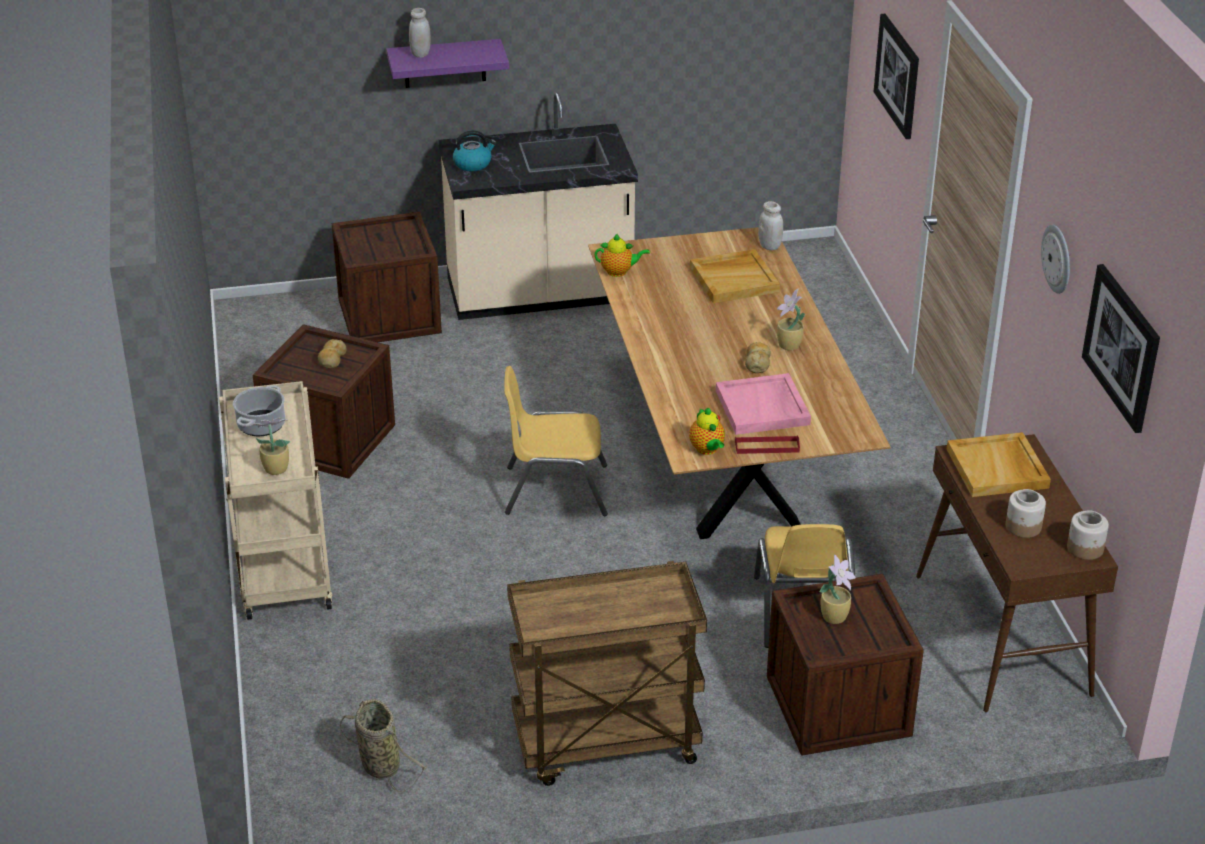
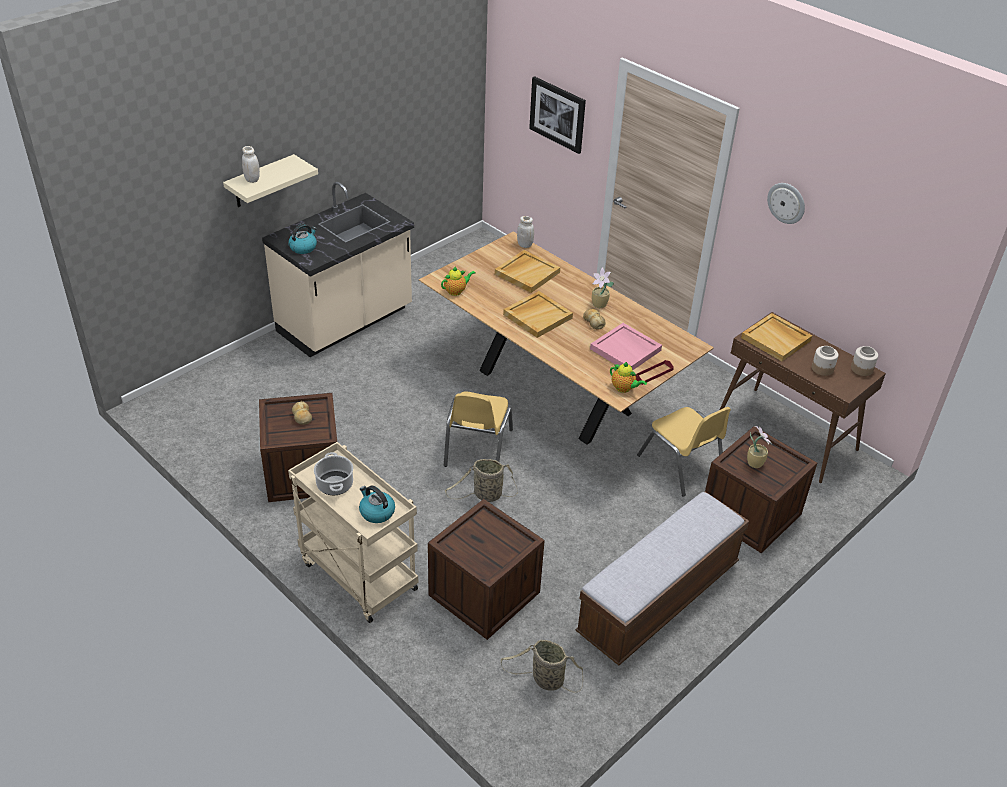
camera: 35 degrees left, 5 degrees up
potted plant [250,418,290,475] -> kettle [359,485,395,523]
crate [332,212,442,342] -> crate moved to [428,499,545,640]
purple shelf [387,39,509,88] -> beige shelf [223,154,318,207]
yellow chair [504,366,608,516] -> yellow chair turned 45 degrees counterclockwise [444,391,513,467]
brown cart [507,561,707,786] -> bench [576,492,749,666]
picture [1082,264,1160,433] -> none
none -> basket [445,459,518,502]
none -> beige tray [503,291,573,338]

